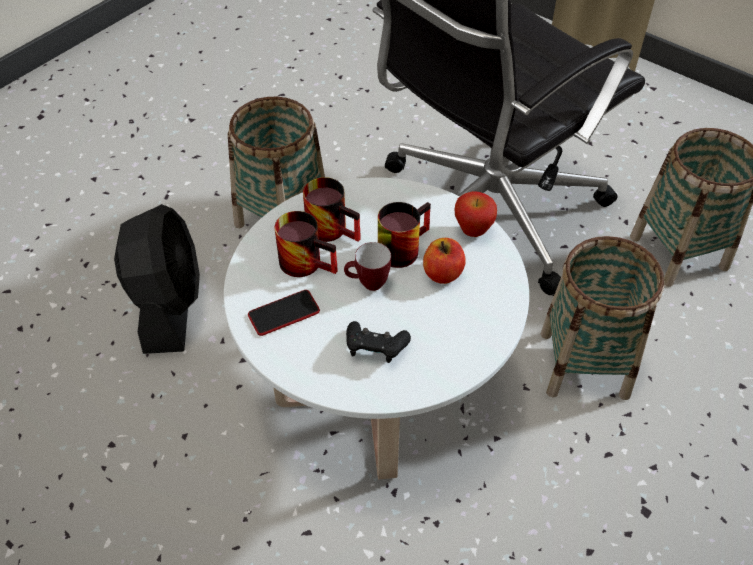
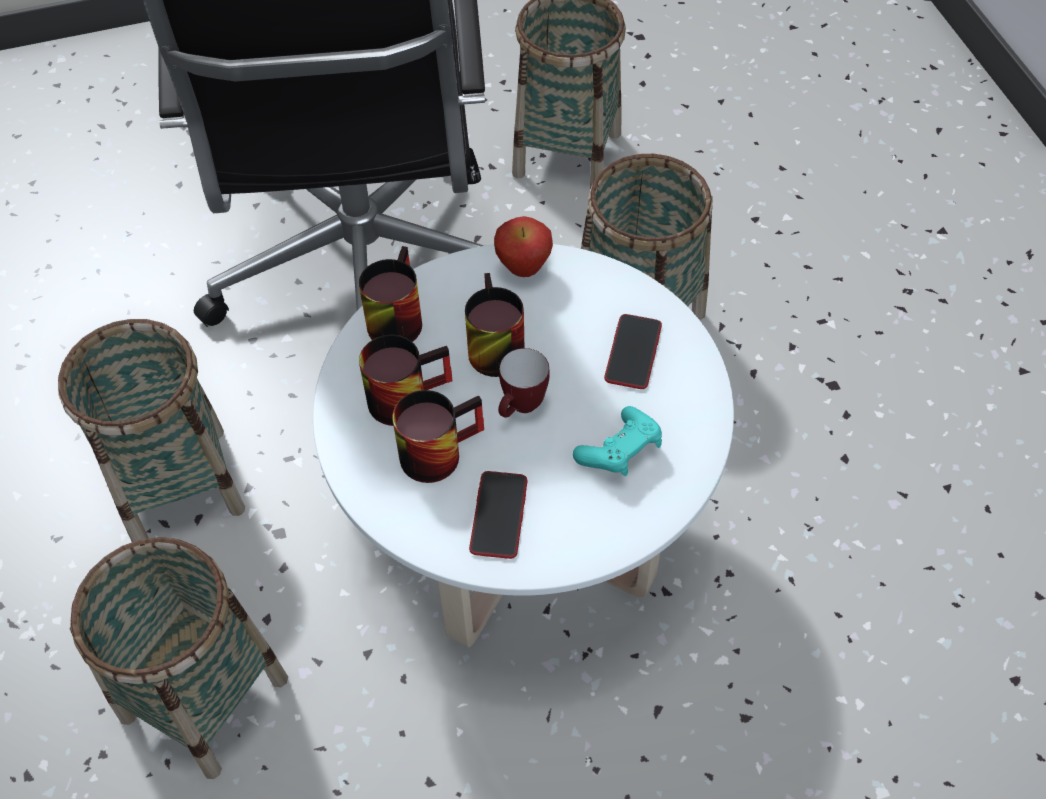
camera: 55 degrees left, 5 degrees up
black fan [114,204,200,354] -> basket [69,537,288,779]
black game controller [346,321,411,363] -> turquoise game controller [573,406,662,476]
apple [423,238,466,284] -> none
none -> mug [359,246,422,342]
none -> phone [604,314,662,389]

